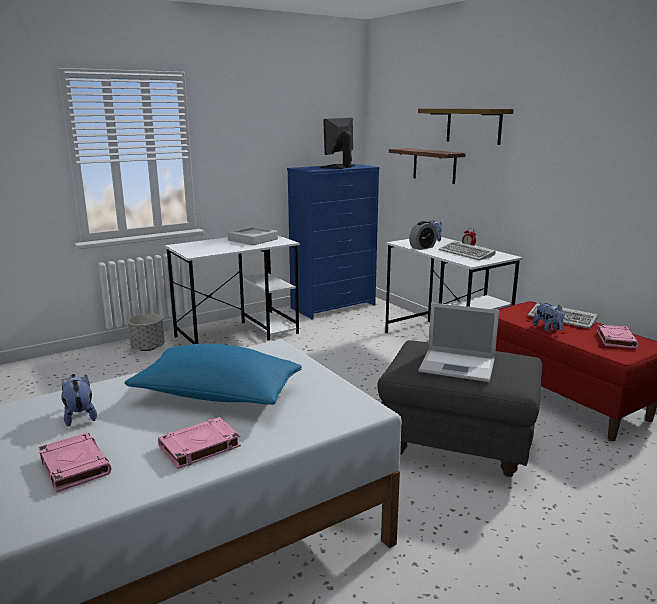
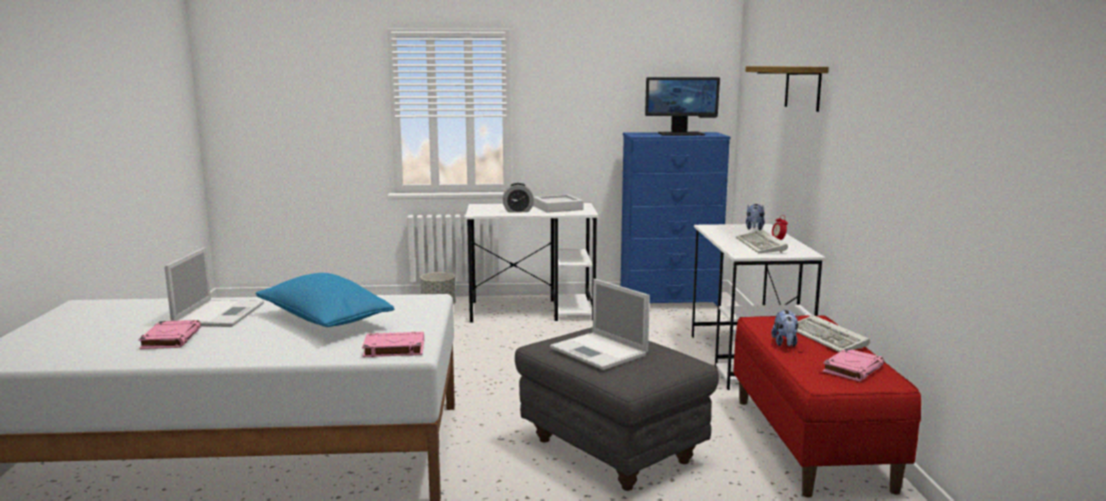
camera: 30 degrees right, 5 degrees down
plush toy [62,374,97,427] -> laptop [164,247,264,327]
pink book [158,417,241,469] -> pink book moved to [362,331,424,357]
monitor [320,118,355,169] -> monitor turned 150 degrees counterclockwise [645,77,720,136]
shelf [389,148,466,184] -> none
alarm clock [409,221,437,250] -> alarm clock moved to [503,183,534,213]

